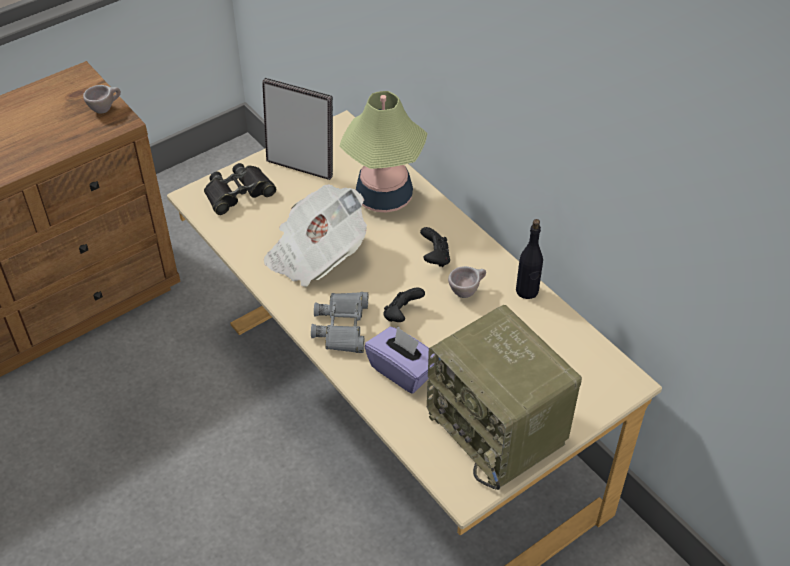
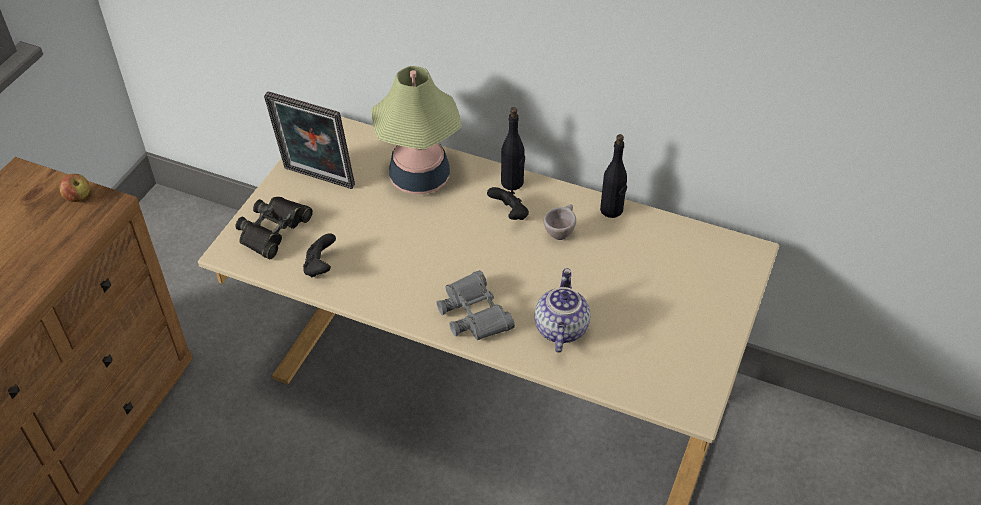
camera: 30 degrees left, 0 degrees up
beige cup [83,85,121,114] -> apple [60,174,90,202]
picture frame [262,78,333,180] -> picture frame turned 150 degrees counterclockwise [264,91,355,189]
newspaper [264,184,367,287] -> none
purple tissue box [364,326,435,394] -> teapot [535,268,590,352]
black game controller [383,288,425,322] -> black game controller moved to [303,233,336,277]
radio [427,305,582,490] -> none
none -> black bottle [501,107,525,190]

